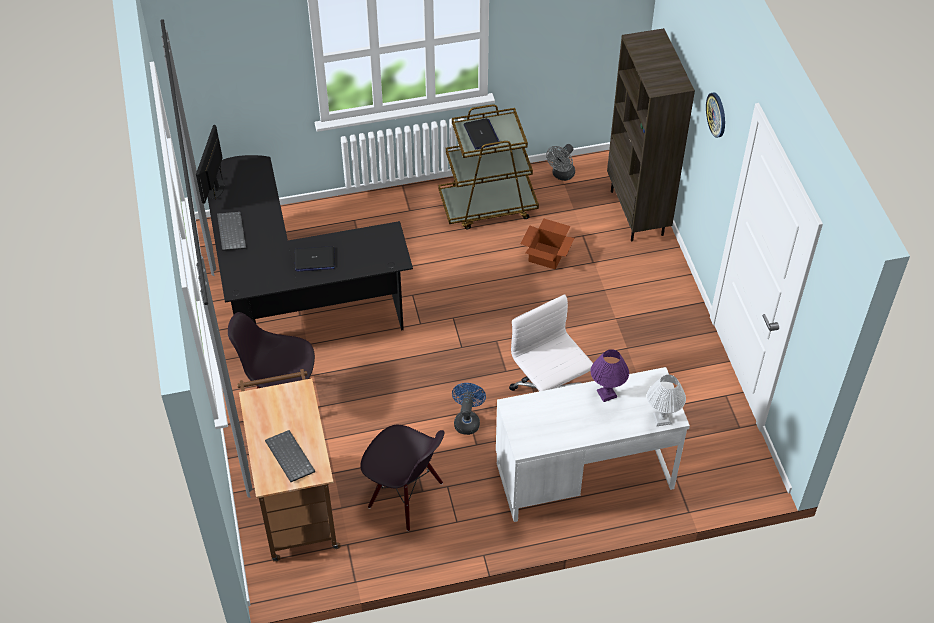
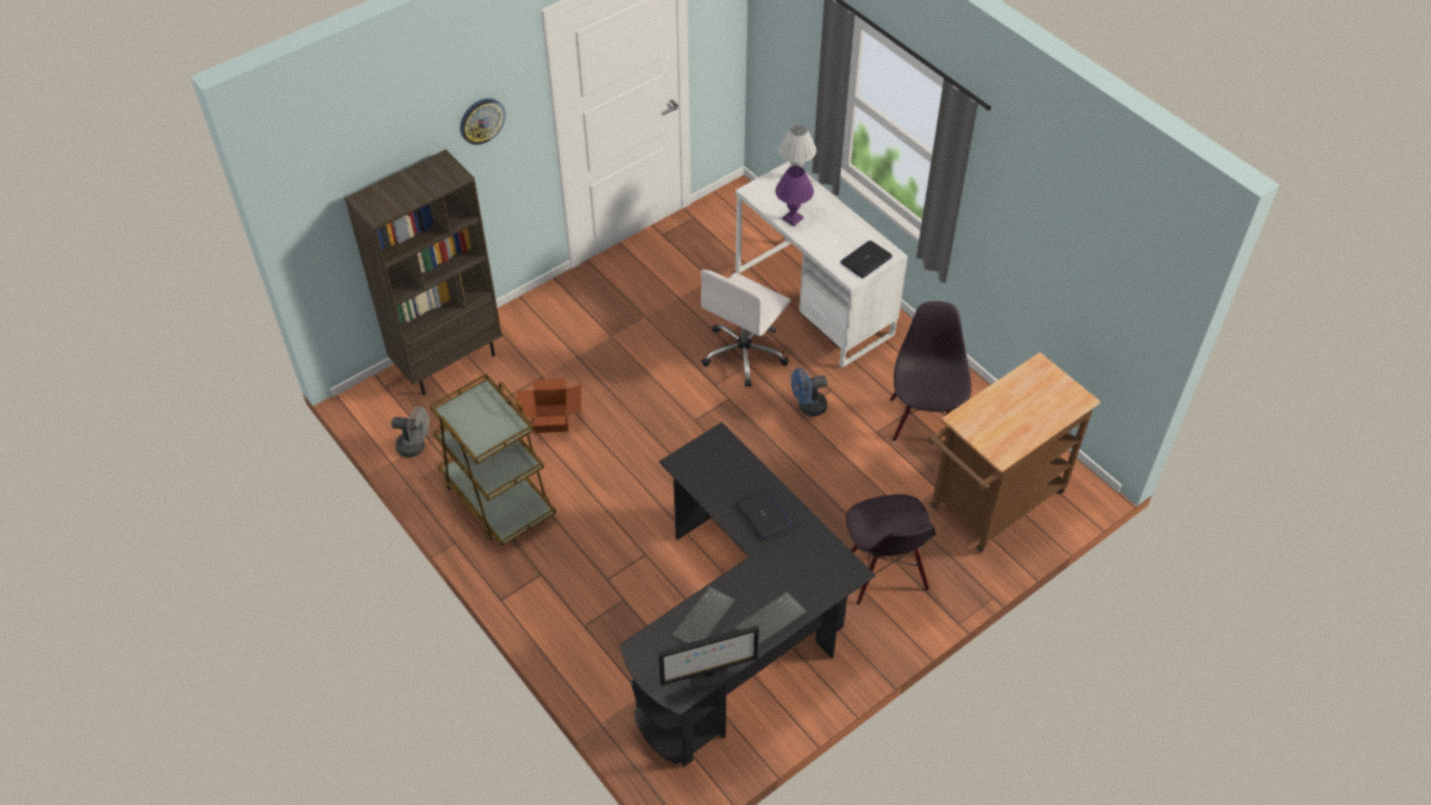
camera: 115 degrees left, 0 degrees up
keyboard [265,430,315,482] -> keyboard moved to [671,586,736,644]
laptop [464,118,500,149] -> laptop moved to [840,241,893,279]

